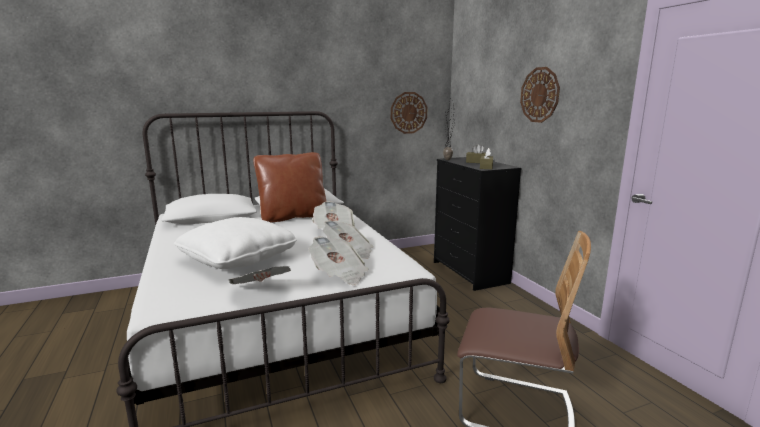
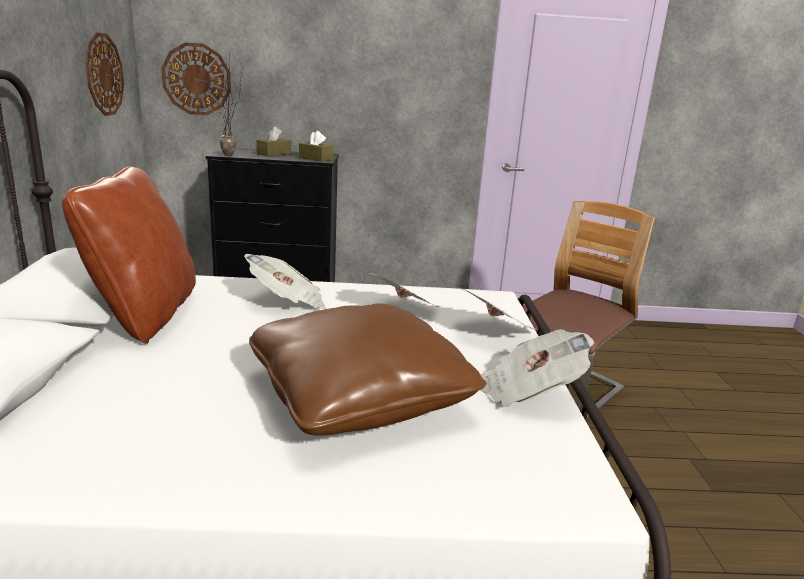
camera: 70 degrees left, 5 degrees up
white pillow [174,217,297,269] -> brown pillow [249,303,486,436]
wall clock [520,67,560,123] -> wall clock moved to [161,42,231,115]

